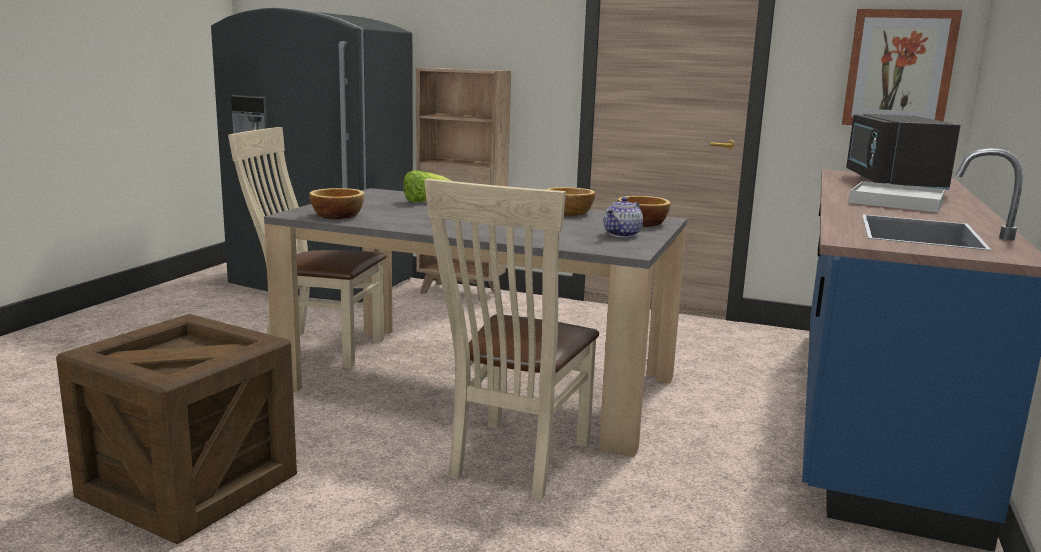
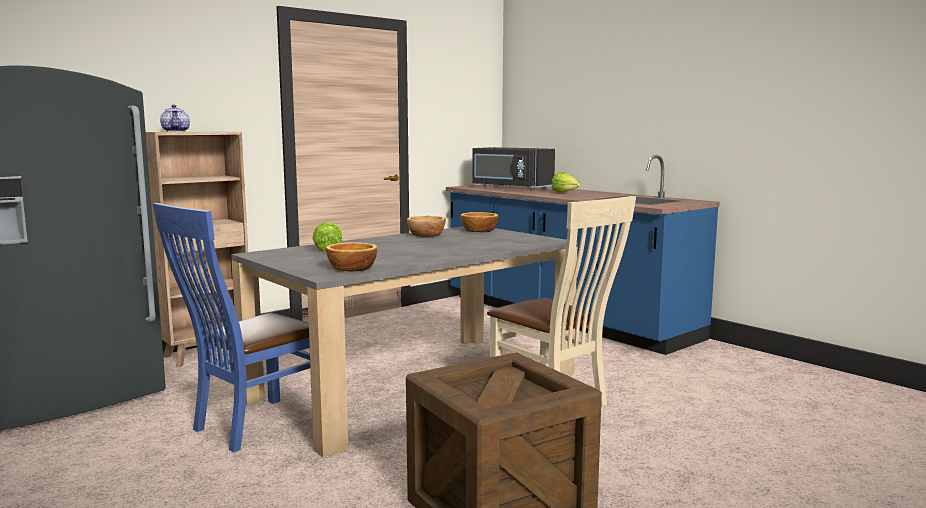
camera: 60 degrees left, 5 degrees down
beige chair [228,127,386,368] -> blue chair [152,203,313,452]
teapot [604,197,643,238] -> teapot moved to [160,105,190,132]
picture [842,9,962,125] -> none
white tray [849,181,945,213] -> lettuce [551,172,580,193]

